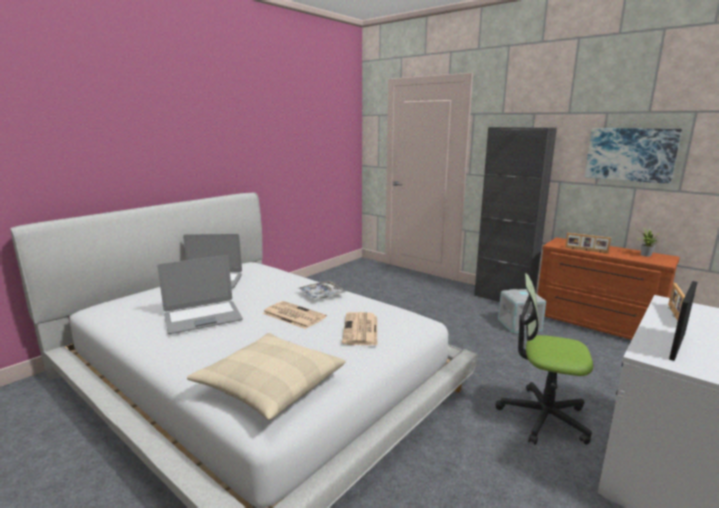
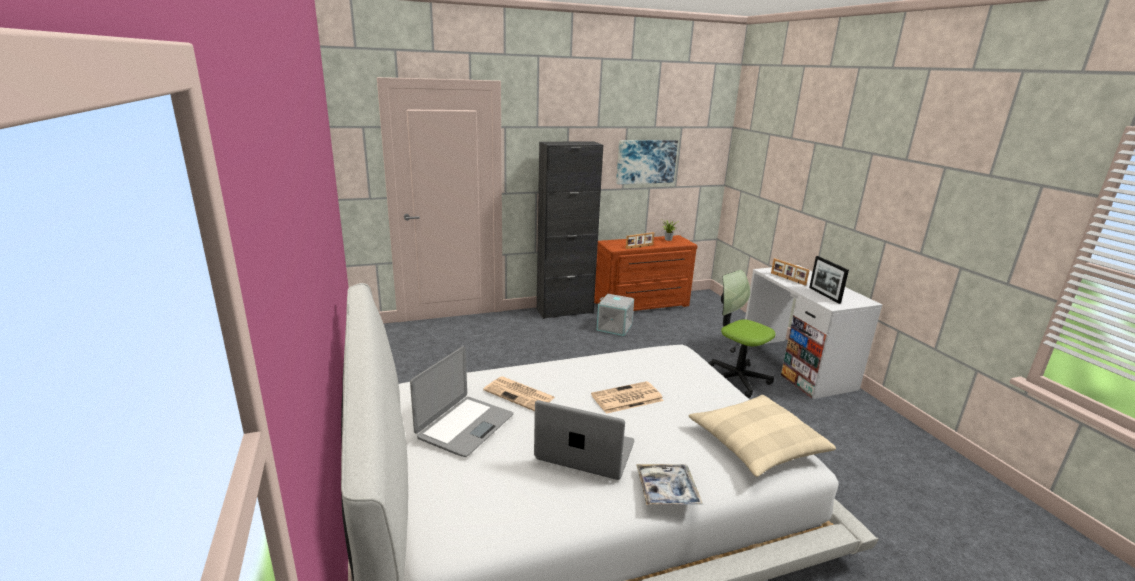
camera: 60 degrees left, 5 degrees up
laptop [157,255,243,334] -> laptop turned 75 degrees counterclockwise [534,400,634,480]
tray [299,281,346,299] -> tray moved to [636,464,703,505]
newspaper [342,312,377,345] -> newspaper moved to [483,376,555,411]
office chair [495,273,593,445] -> office chair turned 90 degrees clockwise [708,270,775,398]

